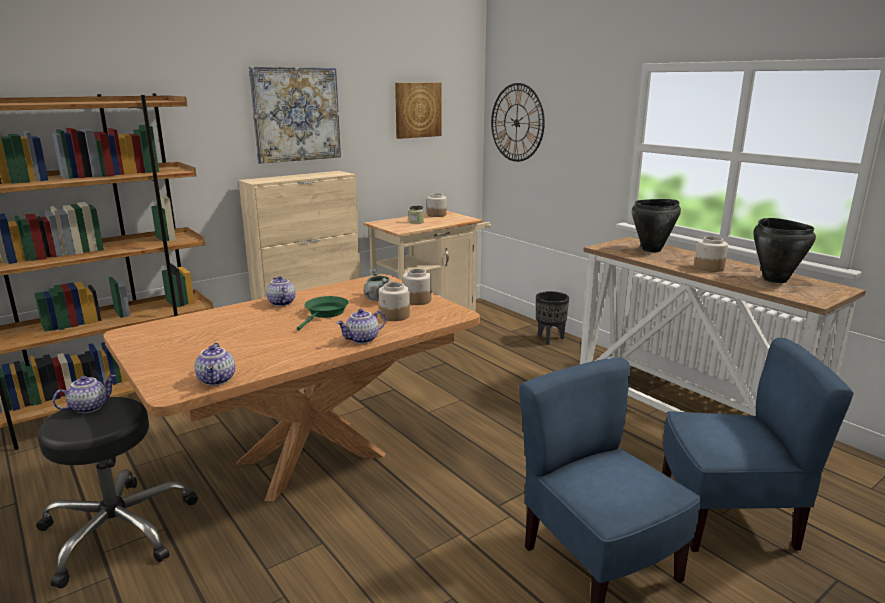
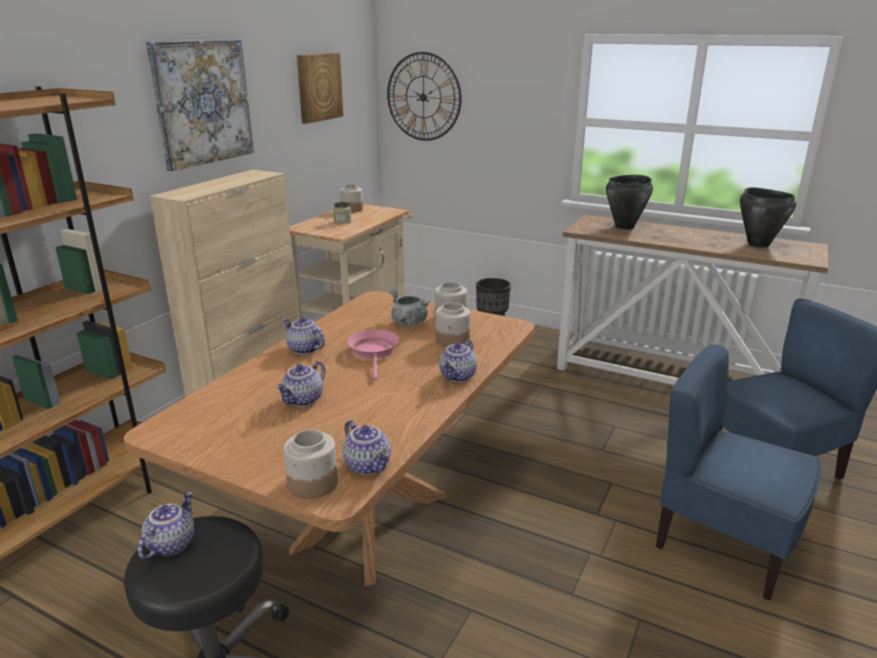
camera: 25 degrees left, 5 degrees up
green frying pan [297,296,349,330] -> pink frying pan [347,330,399,380]
jar [695,236,728,272] -> jar moved to [283,429,338,499]
none -> teapot [276,361,325,407]

